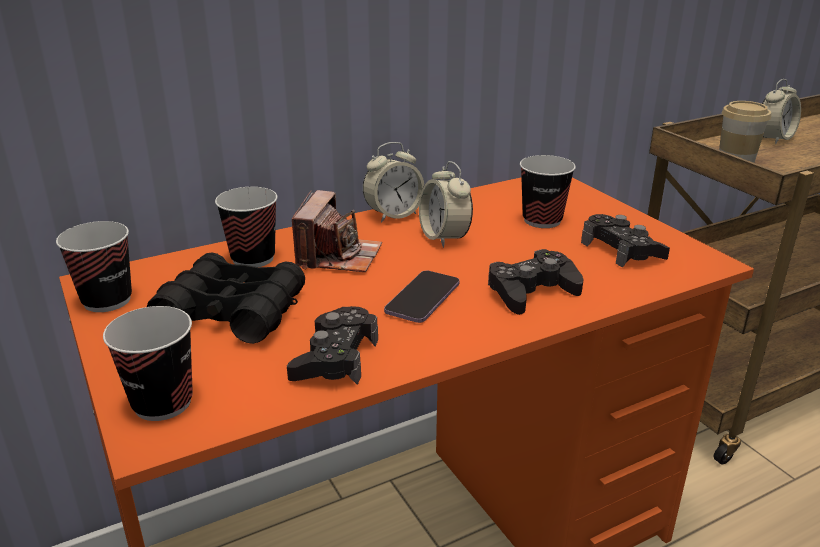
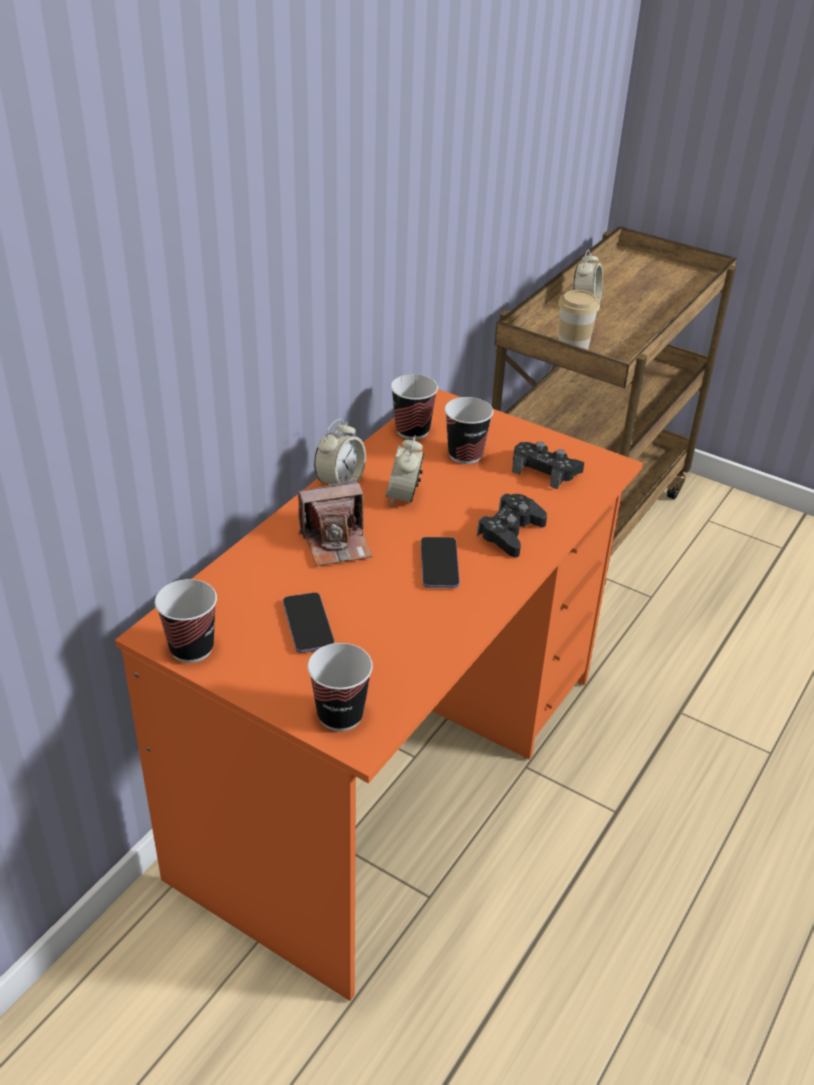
camera: 30 degrees left, 10 degrees up
black binoculars [147,252,305,344] -> phone [283,592,335,653]
cup [215,187,277,267] -> cup moved to [391,374,438,440]
black game controller [287,306,378,385] -> none
camera [292,190,382,272] -> camera turned 90 degrees clockwise [298,480,372,566]
alarm clock [419,161,473,248] -> alarm clock turned 60 degrees clockwise [386,435,424,506]

